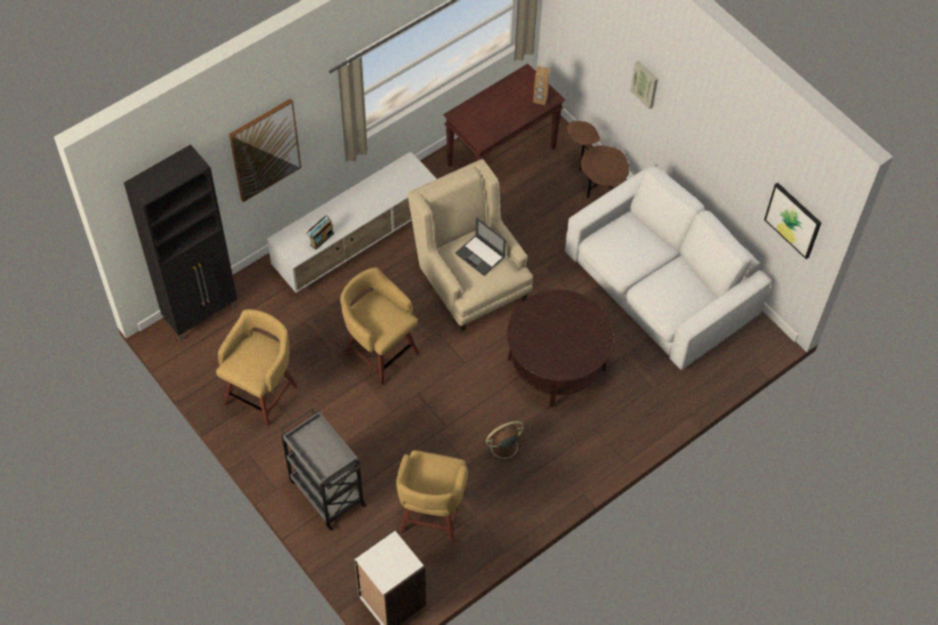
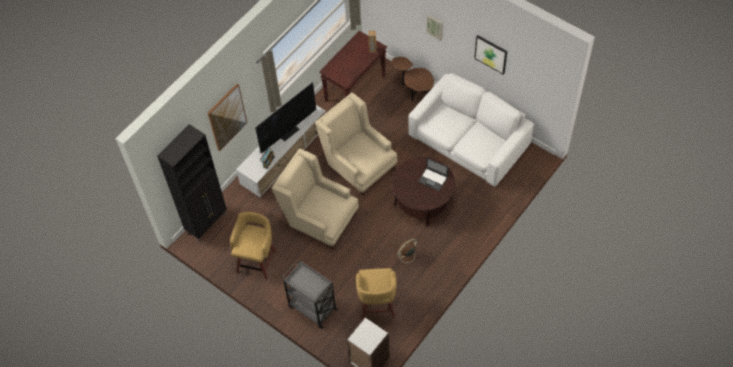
camera: 10 degrees left, 0 degrees up
yellow stool [340,267,419,386] -> beige armchair [272,148,359,249]
laptop [455,217,506,276] -> laptop moved to [418,158,449,191]
picture [764,182,821,259] -> picture moved to [474,35,507,75]
none -> television [255,82,316,154]

